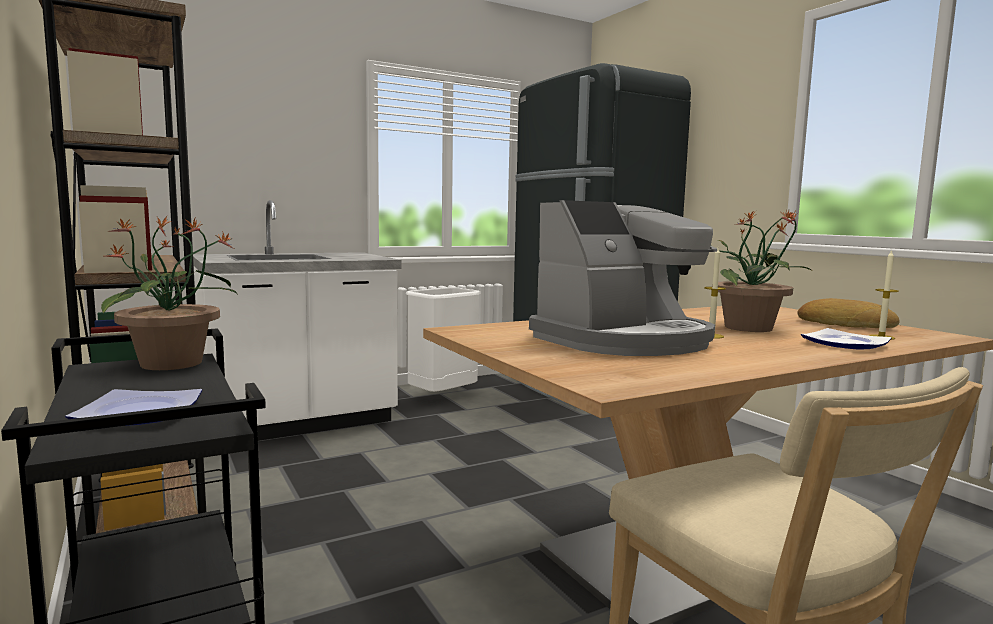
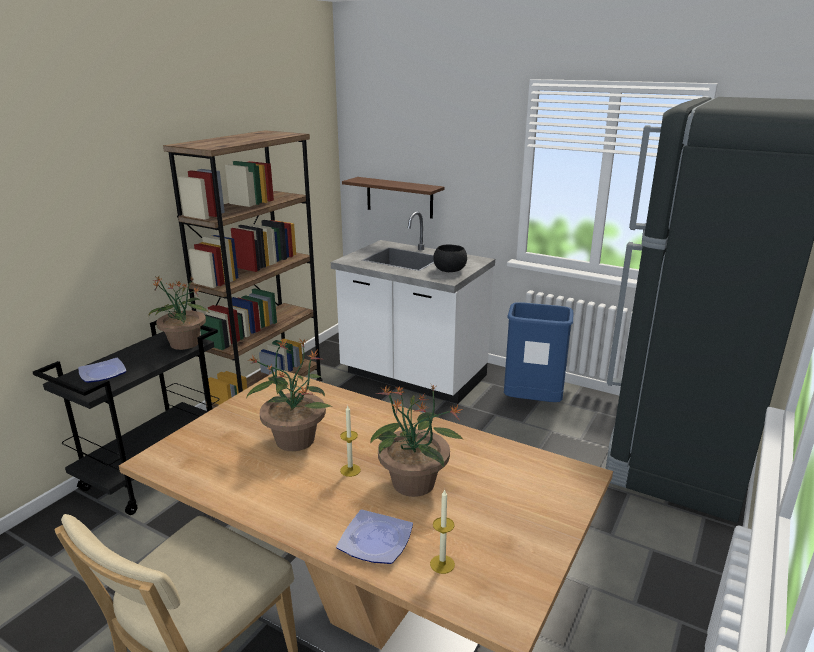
camera: 60 degrees right, 15 degrees up
white trash can [406,287,481,392] -> blue trash can [504,302,574,402]
coffee machine [529,200,717,356] -> potted plant [247,339,331,451]
bread [797,298,900,328] -> none
none -> brown shelf [342,177,444,219]
none -> black bowl [433,244,467,272]

